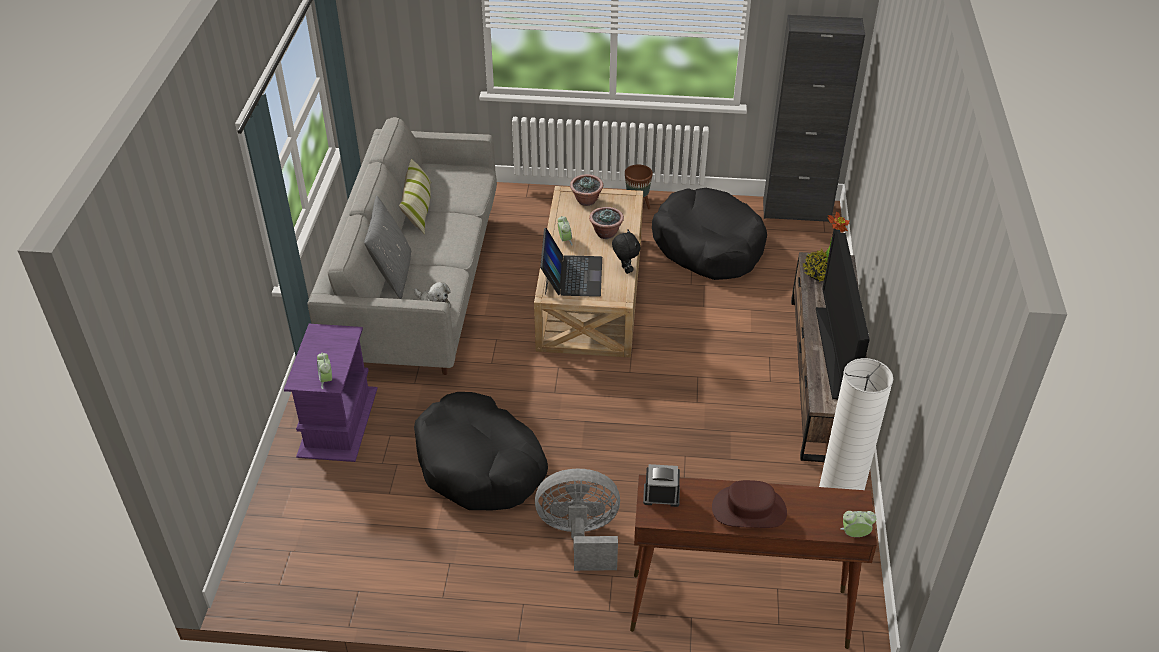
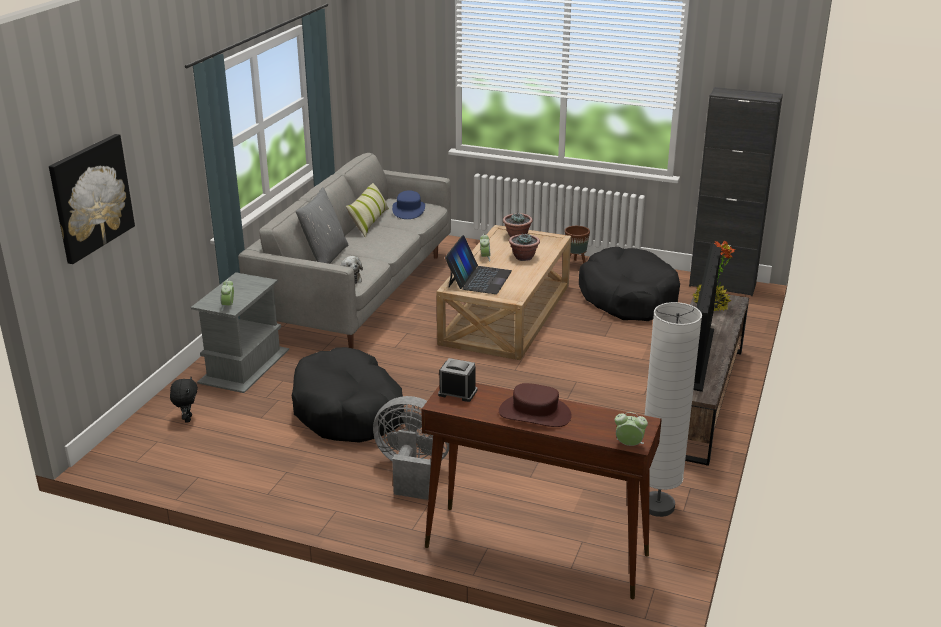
camera: 15 degrees right, 15 degrees down
purple side table [284,324,377,462] -> grey side table [191,272,289,393]
black plush toy [612,230,640,274] -> black plush toy moved to [170,377,198,422]
none -> picture [49,134,135,264]
none -> blue hat [392,191,425,219]

